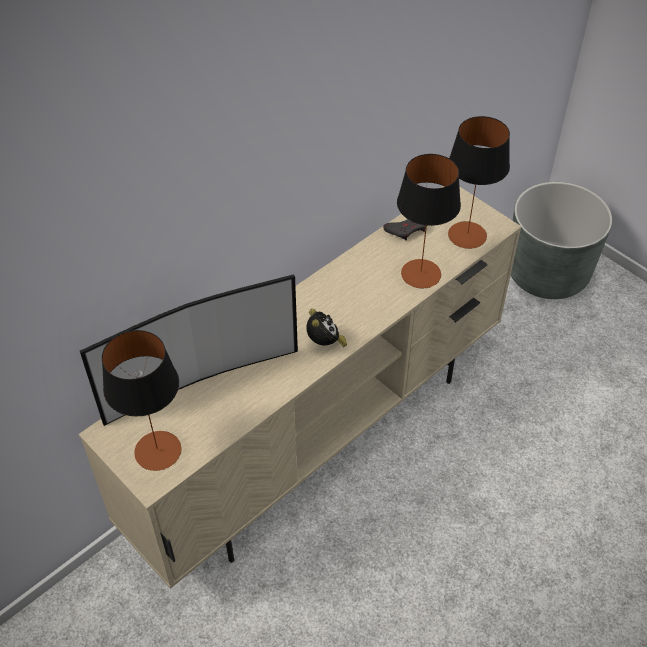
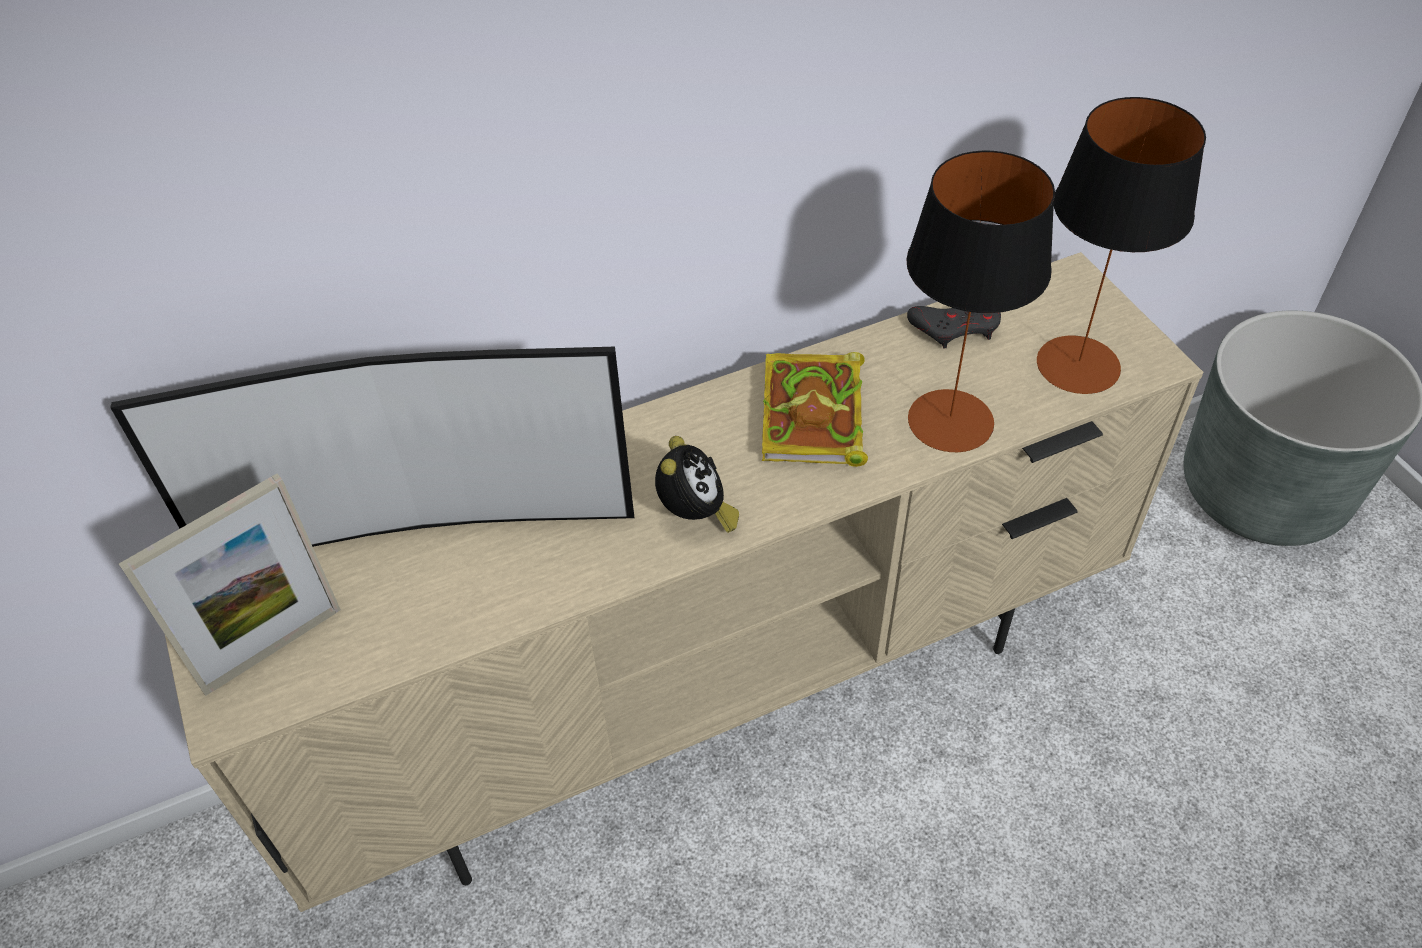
camera: 20 degrees right, 0 degrees up
table lamp [102,330,181,471] -> picture frame [119,474,341,696]
none -> book [762,352,868,467]

